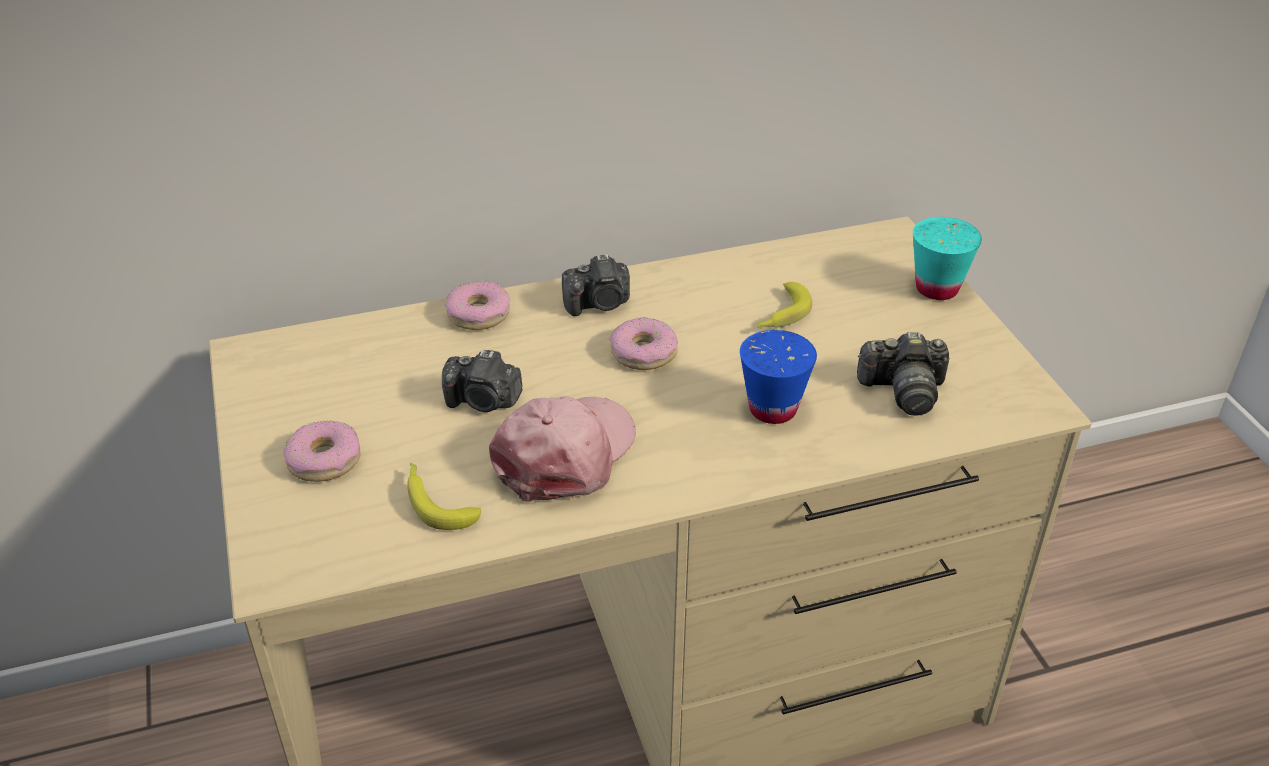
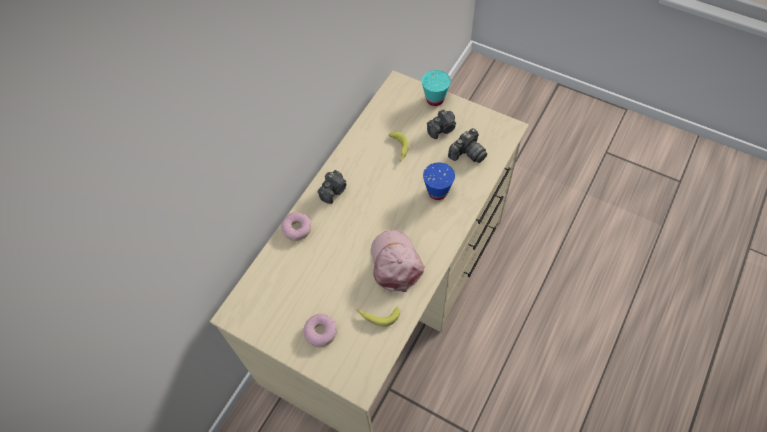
camera: 40 degrees left, 20 degrees up
camera [442,350,523,412] -> camera moved to [427,110,456,139]
donut [609,317,678,370] -> none

